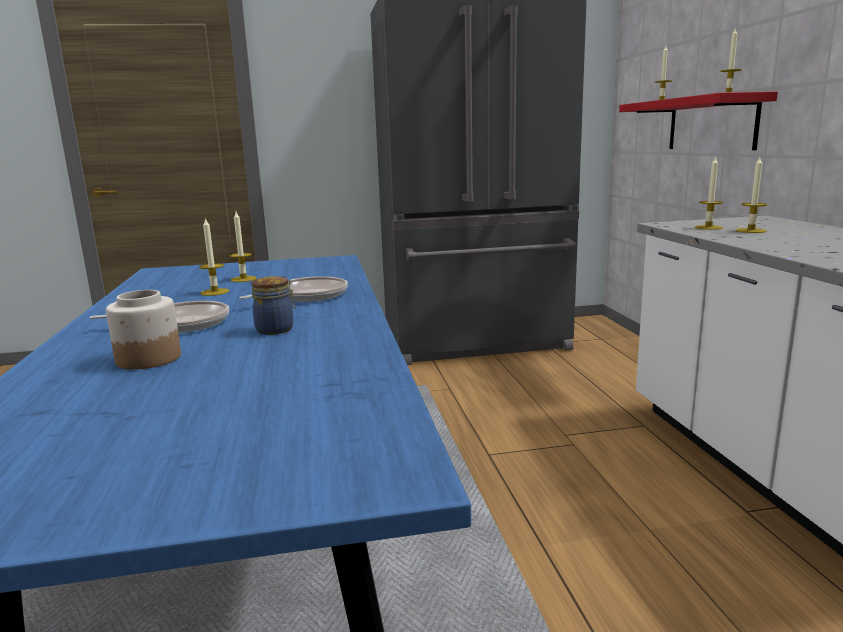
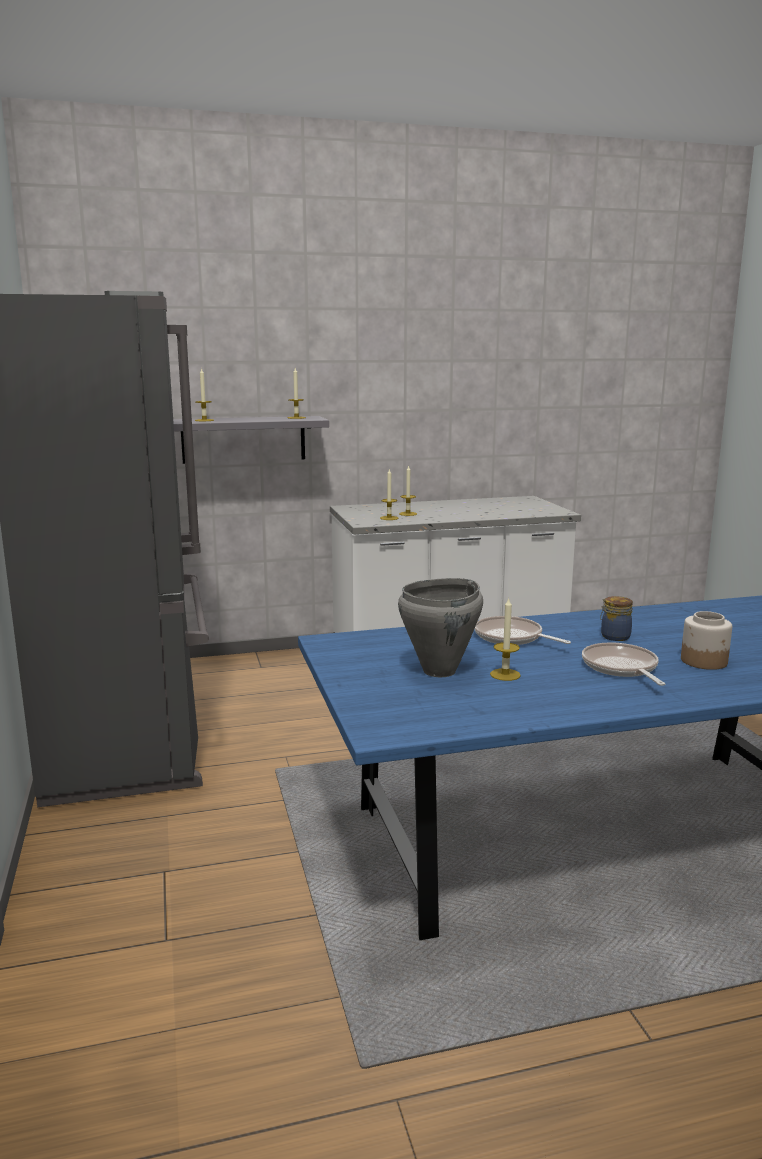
camera: 95 degrees left, 0 degrees up
candle [230,212,257,282] -> grey cooking pot [398,578,483,677]
red shelf [619,91,778,150] -> grey shelf [173,416,329,464]

